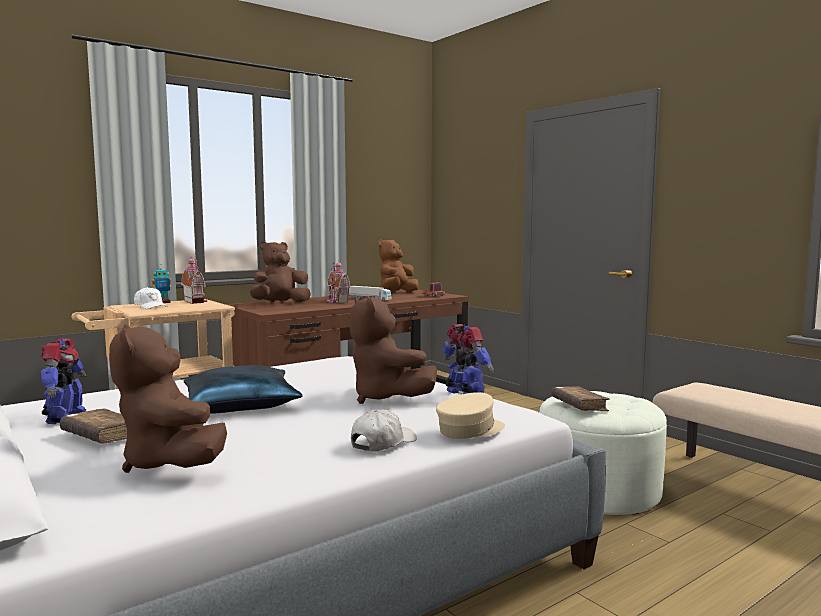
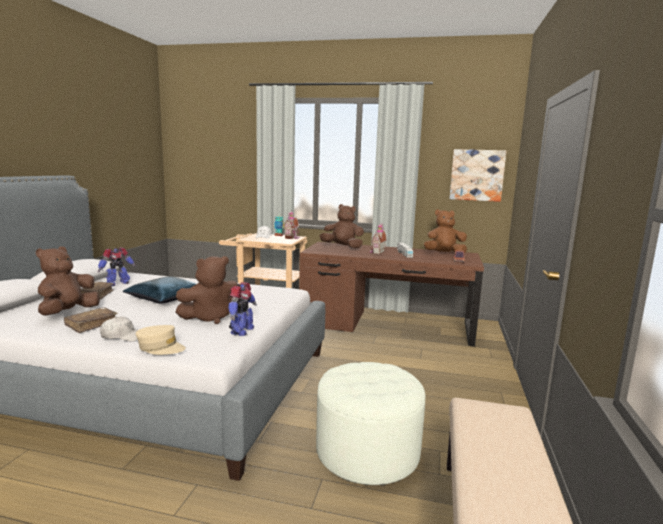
camera: 50 degrees right, 5 degrees up
brown plush toy [349,297,437,404] -> brown plush toy turned 135 degrees counterclockwise [176,256,238,324]
brown book [551,386,610,411] -> brown book moved to [64,307,118,333]
none -> picture [449,149,506,202]

